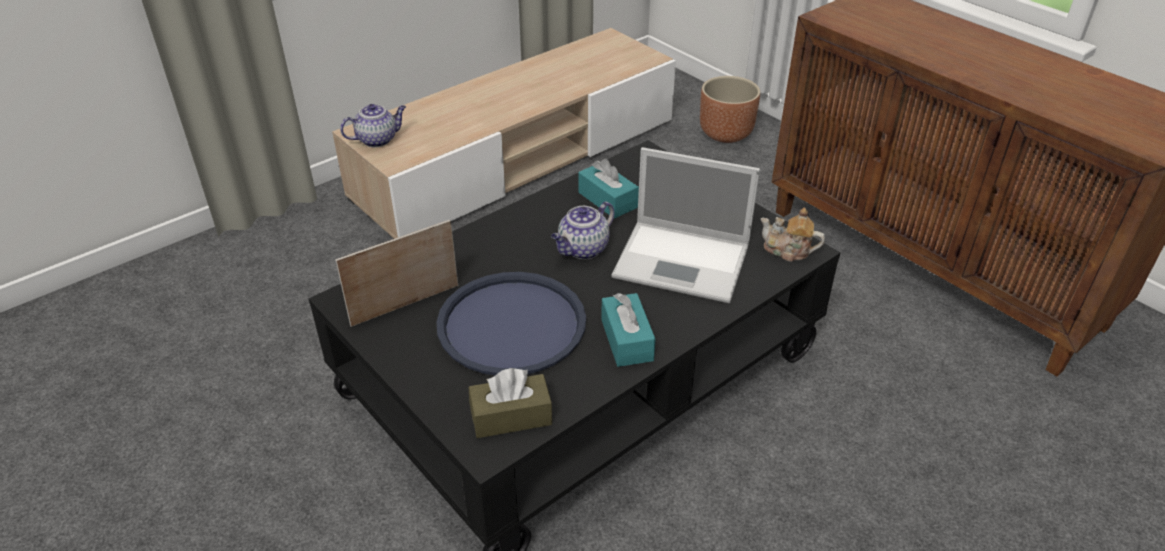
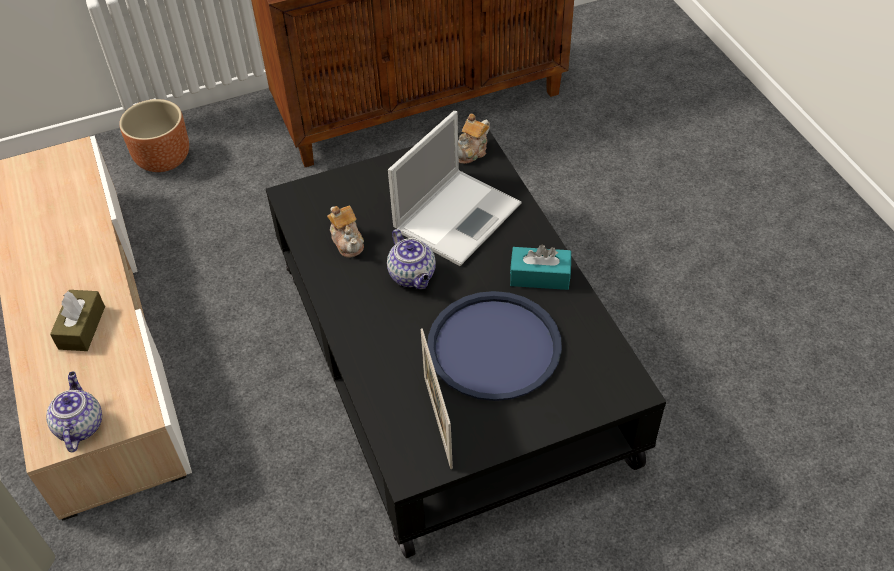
camera: 70 degrees left, 10 degrees up
brown tissue box [469,368,552,438] -> brown tissue box moved to [50,290,105,351]
turquoise tissue box [578,159,639,219] -> teapot [327,206,364,258]

